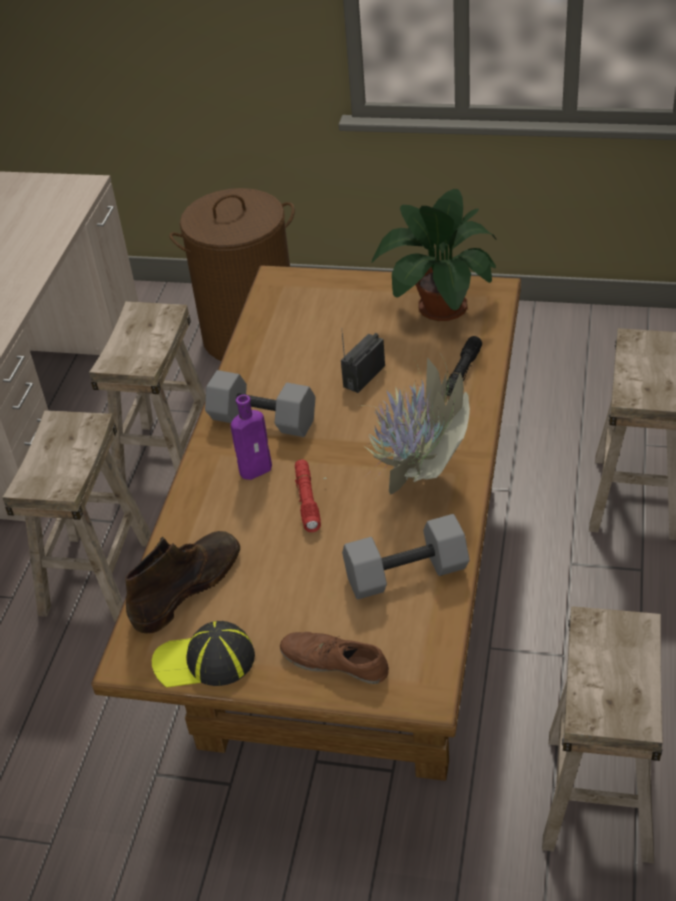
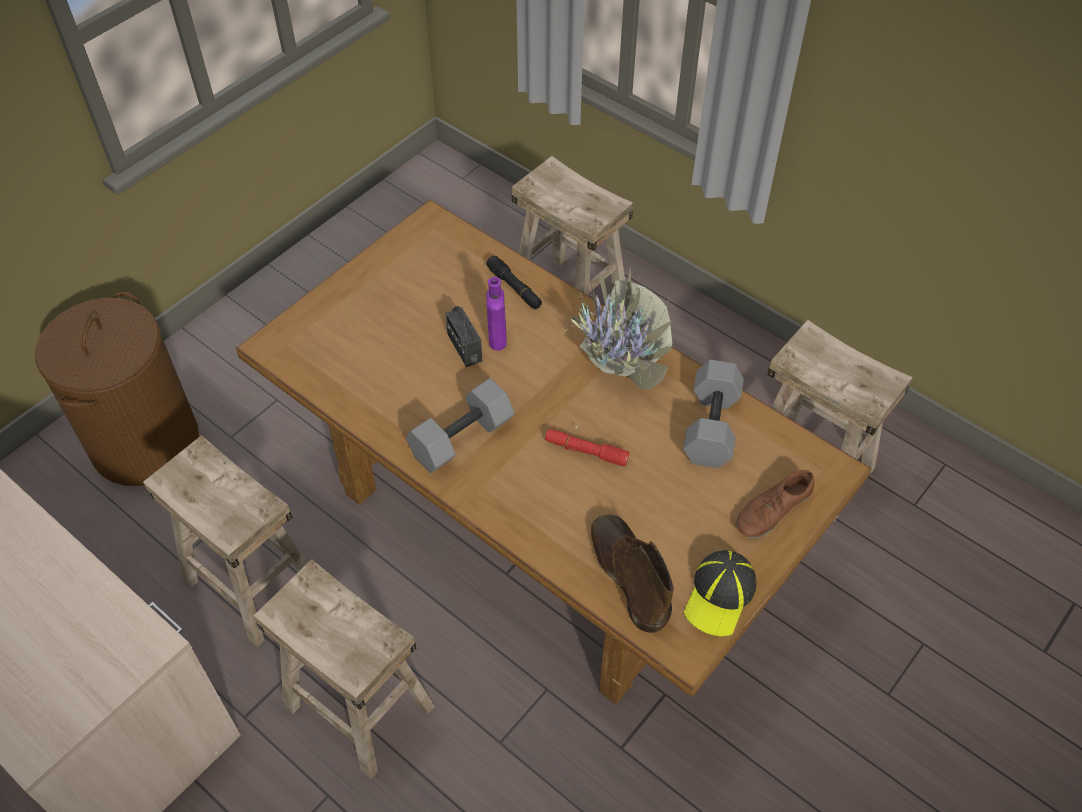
camera: 65 degrees left, 10 degrees up
purple bottle [231,395,272,480] -> purple bottle moved to [486,277,507,350]
potted plant [372,189,497,321] -> none

